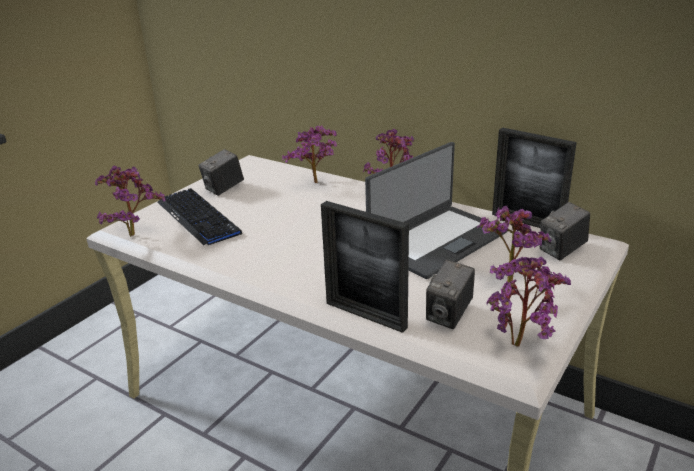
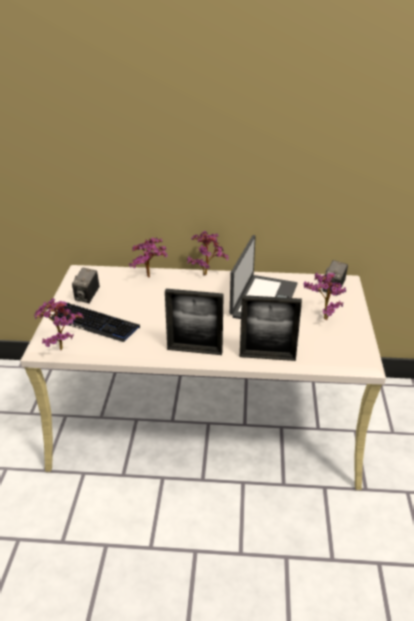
camera: 30 degrees left, 5 degrees up
camera [426,259,475,329] -> none
potted plant [486,257,571,346] -> none
picture frame [492,127,577,228] -> picture frame moved to [165,289,224,355]

